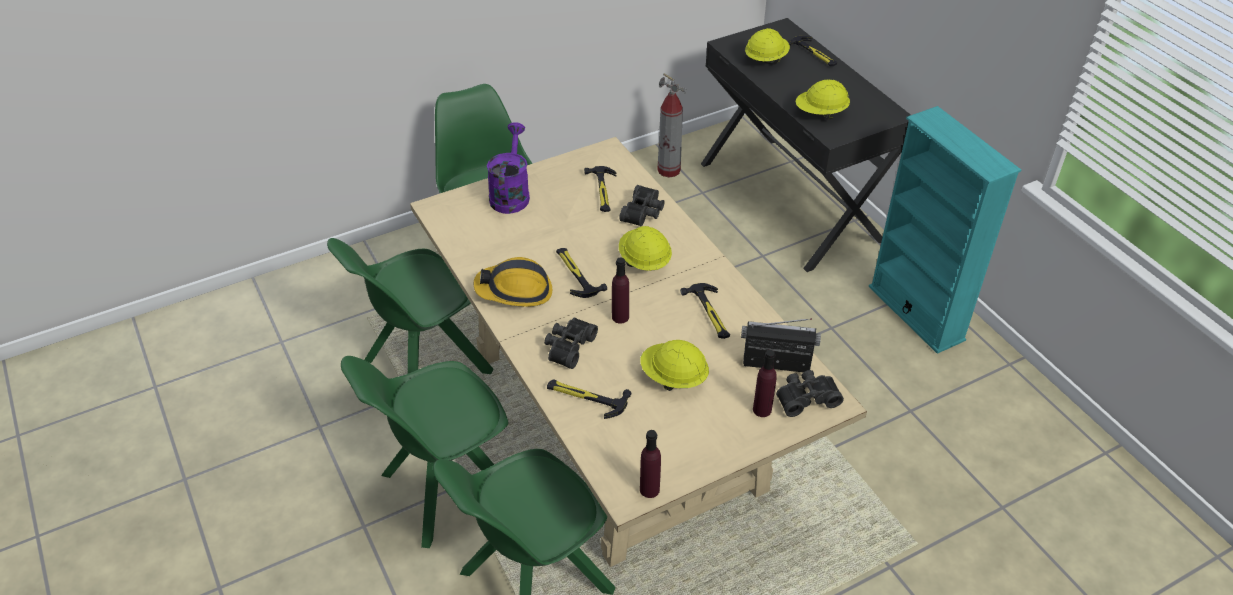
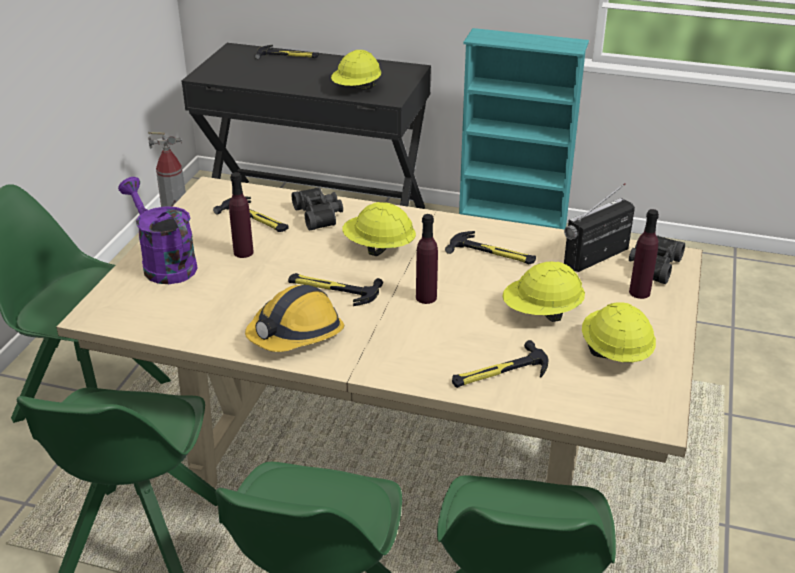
camera: 45 degrees left, 10 degrees down
black binoculars [544,318,598,369] -> none
purple bottle [640,430,661,498] -> purple bottle moved to [229,172,254,258]
yellow hard hat [745,28,790,65] -> yellow hard hat moved to [582,302,656,362]

